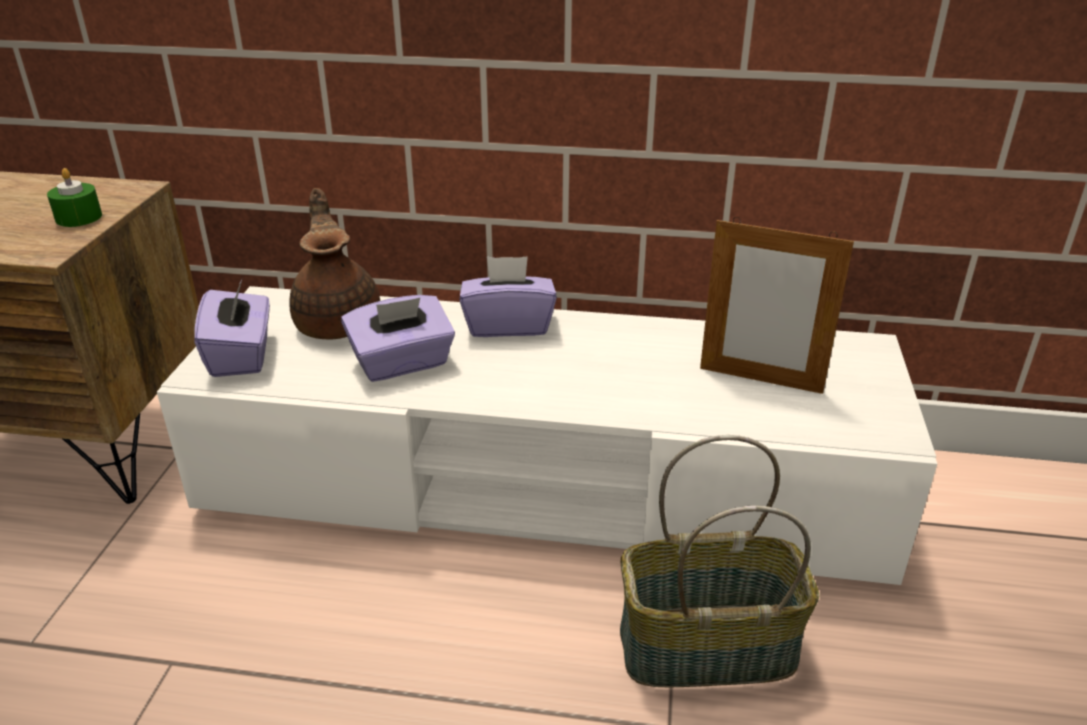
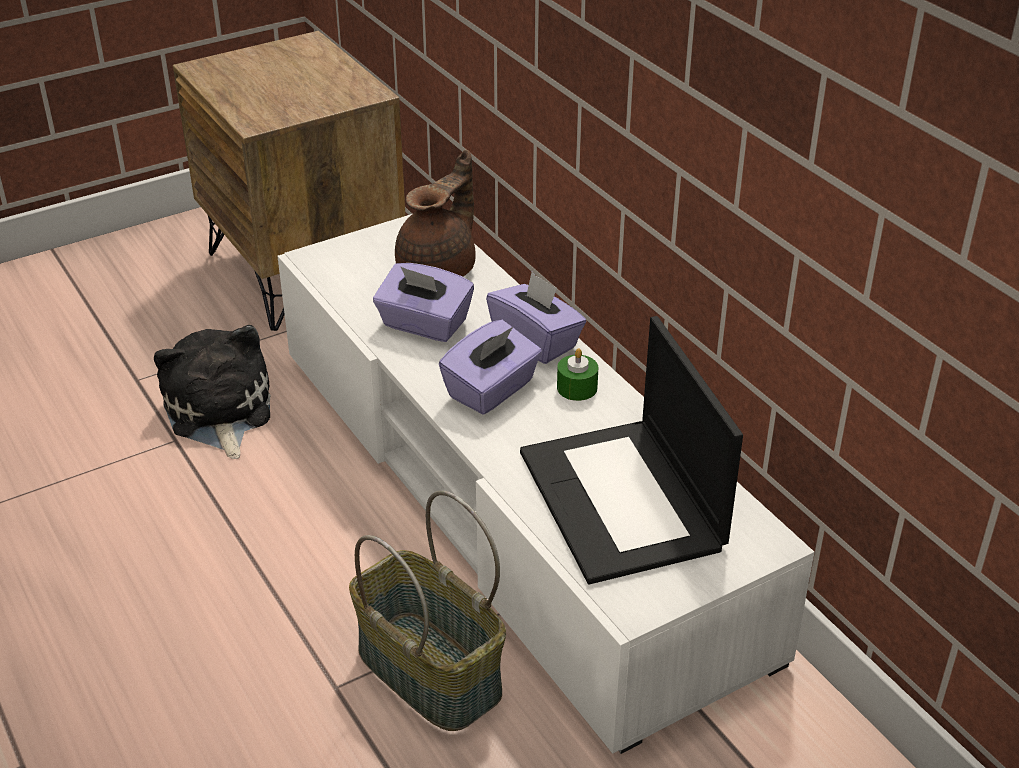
camera: 50 degrees right, 5 degrees up
green candle [47,168,102,227] -> green candle moved to [557,348,598,401]
purple tissue box [195,280,270,377] -> purple tissue box moved to [439,320,542,414]
picture frame [700,217,854,394] -> laptop [520,316,743,584]
none -> plush toy [154,325,270,459]

